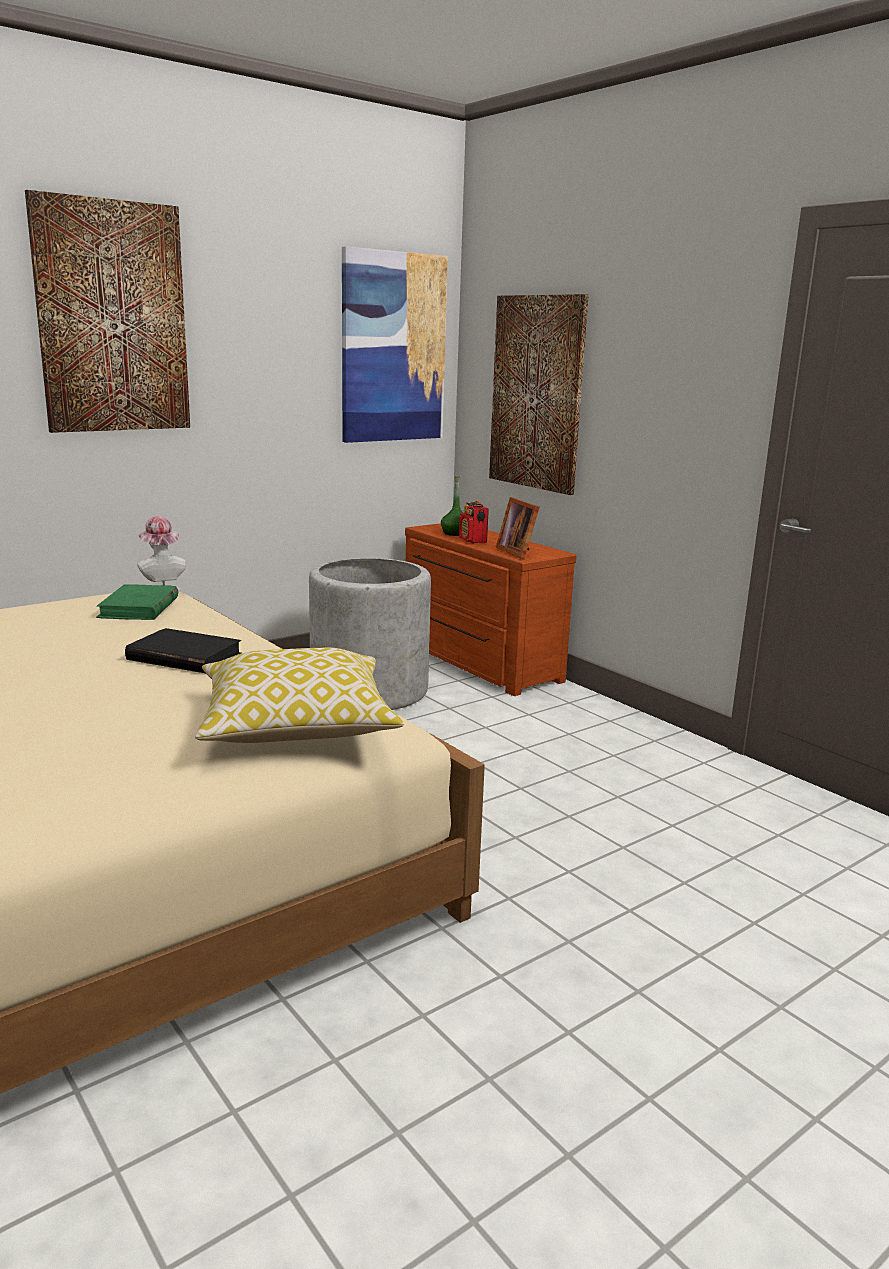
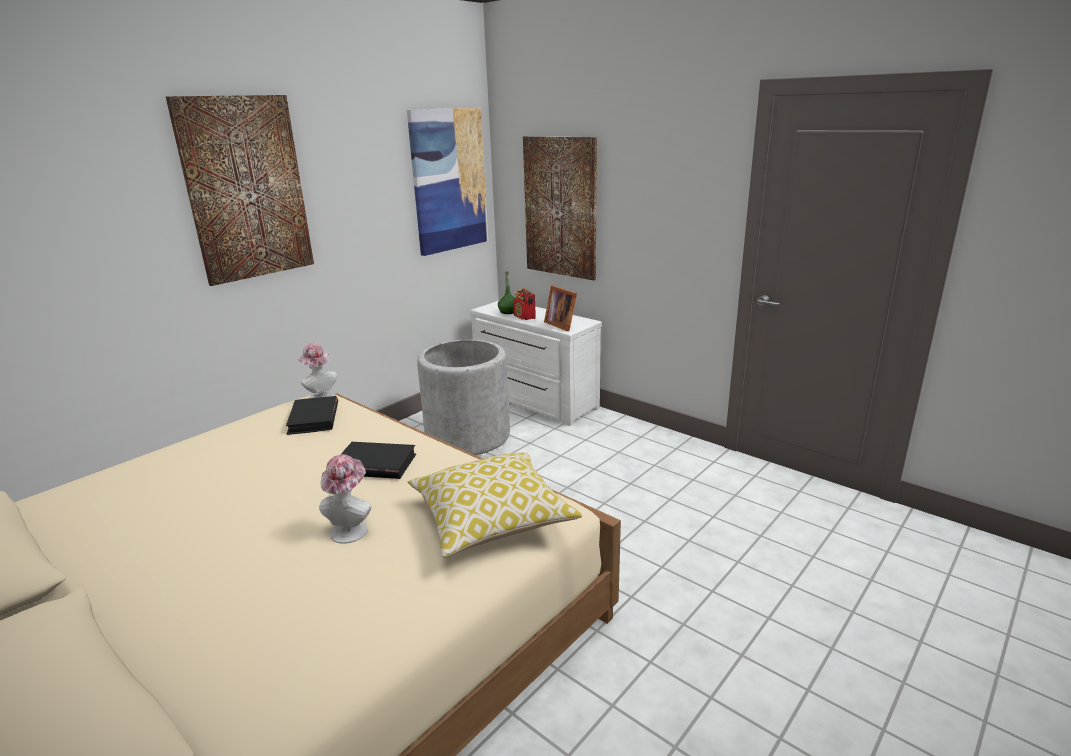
camera: 10 degrees left, 5 degrees up
green book [96,584,178,620] -> black book [286,396,338,435]
brown dresser [405,523,576,696] -> white dresser [470,301,602,426]
none -> hat [319,454,371,544]

